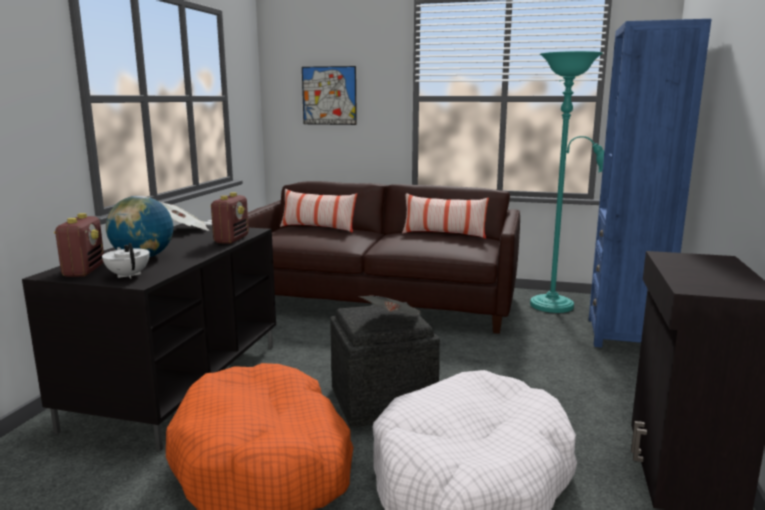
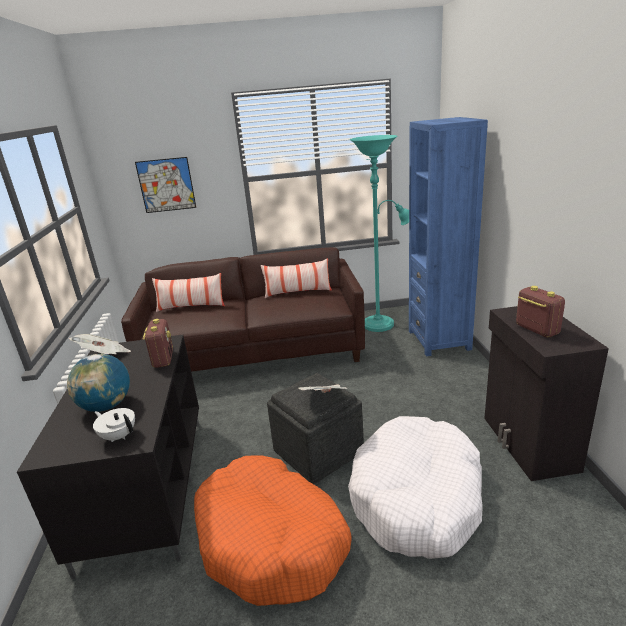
camera: 20 degrees left, 10 degrees up
radio [54,213,104,277] -> radio moved to [516,286,565,338]

